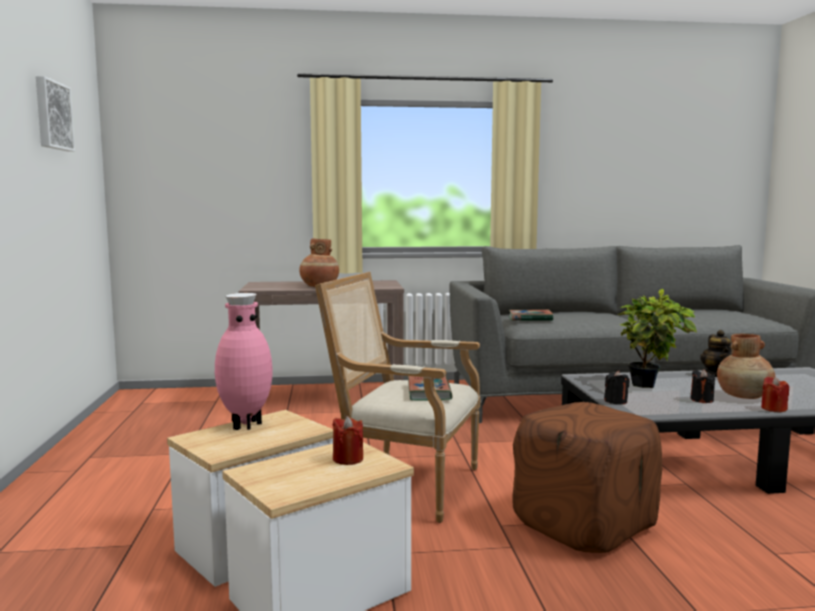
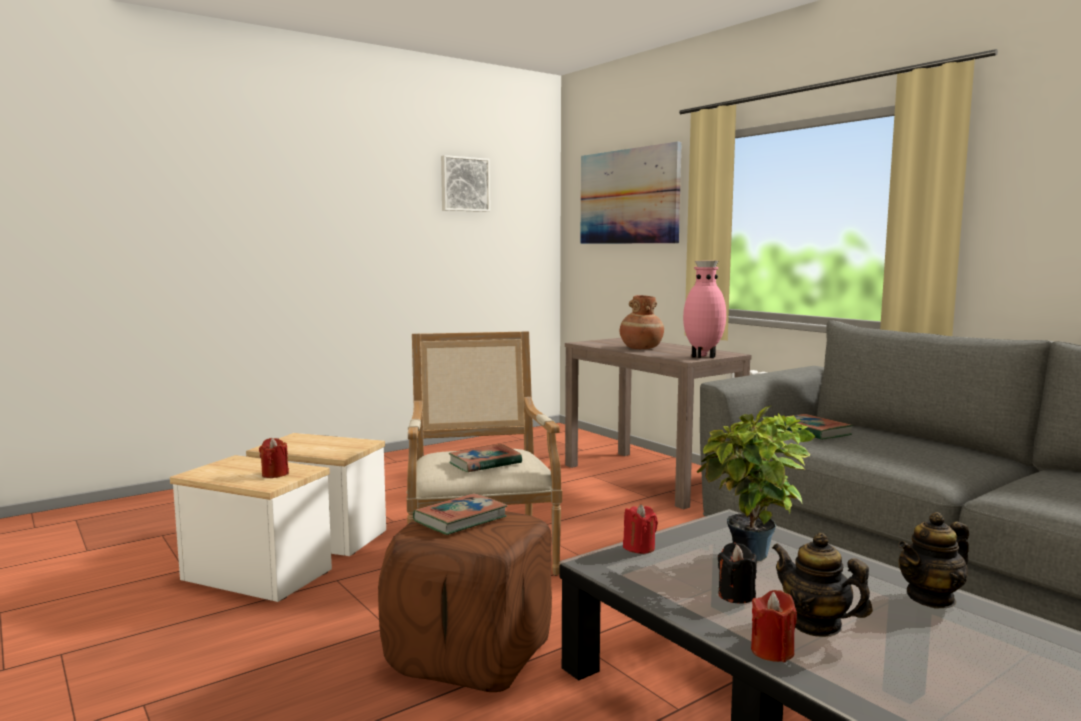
camera: 60 degrees right, 0 degrees up
pink vase [215,293,273,430] -> pink vase moved to [683,261,726,358]
black candle [604,371,630,404] -> red candle [623,504,658,554]
brown vase [717,333,775,399] -> teapot [772,533,873,637]
none -> book [413,493,507,535]
none -> picture [580,142,682,244]

